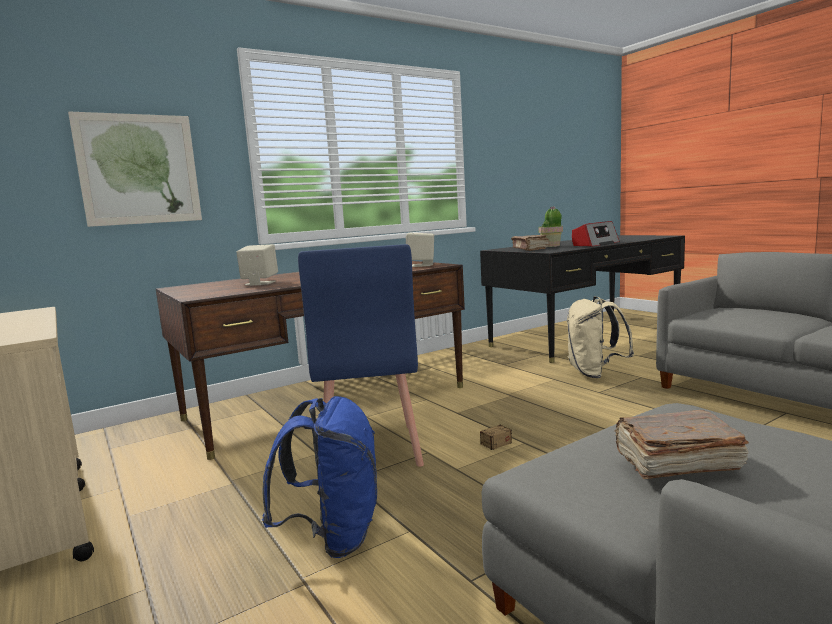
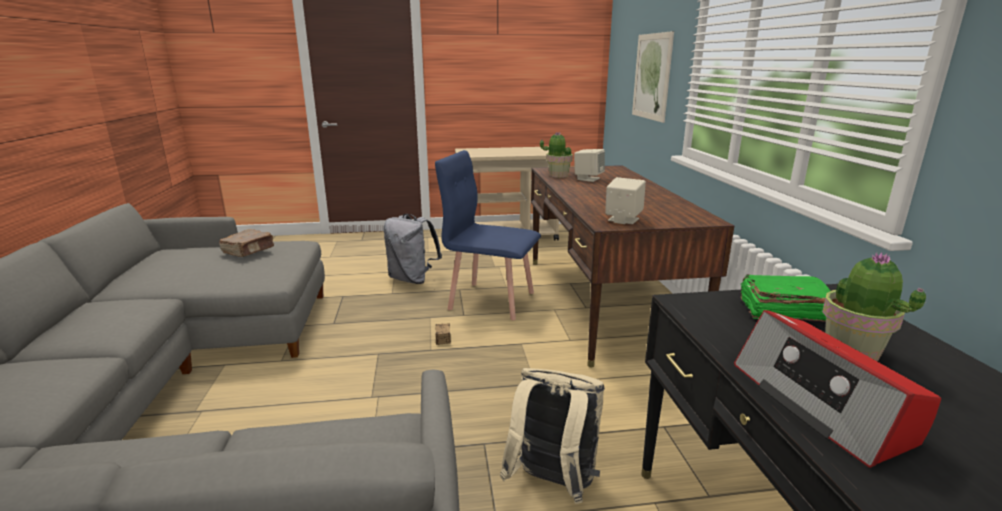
camera: 115 degrees right, 10 degrees up
blue backpack [262,396,377,558] -> grey backpack [383,214,442,284]
brown book [511,235,549,251] -> green book [741,274,830,322]
none -> potted plant [540,132,573,178]

